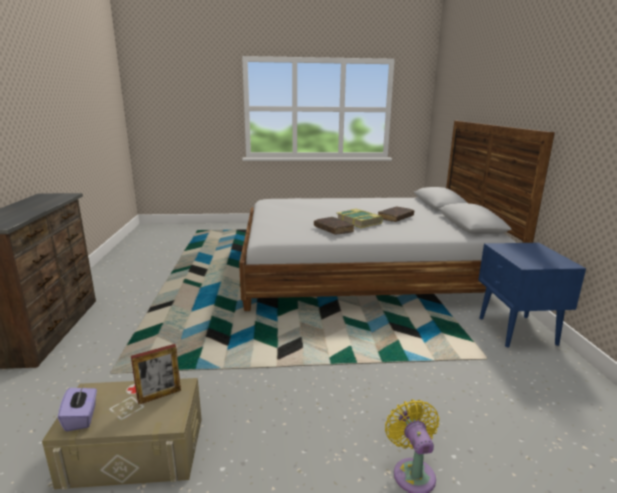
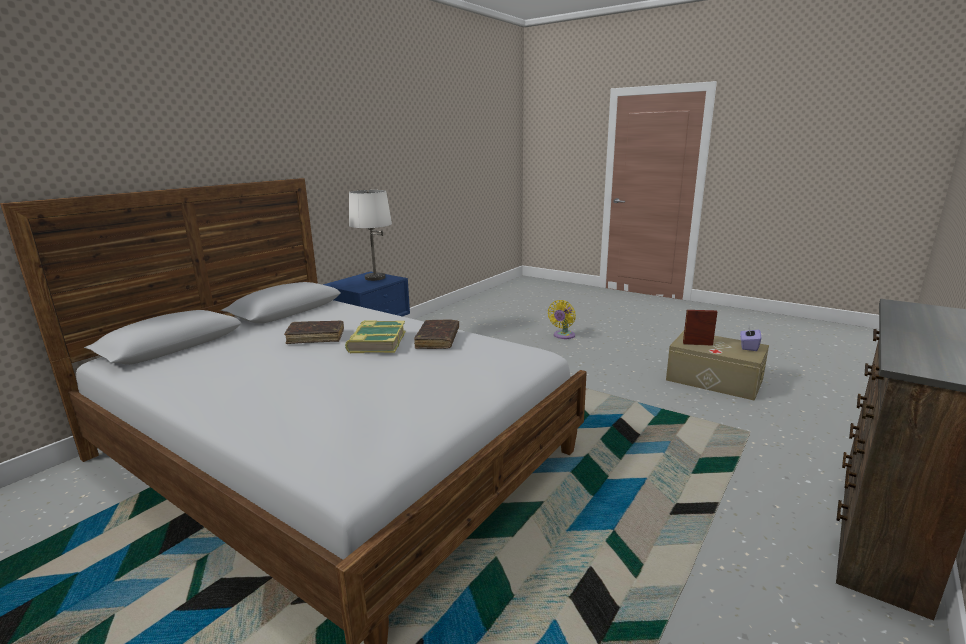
camera: 140 degrees left, 0 degrees up
none -> white table lamp [349,190,392,281]

